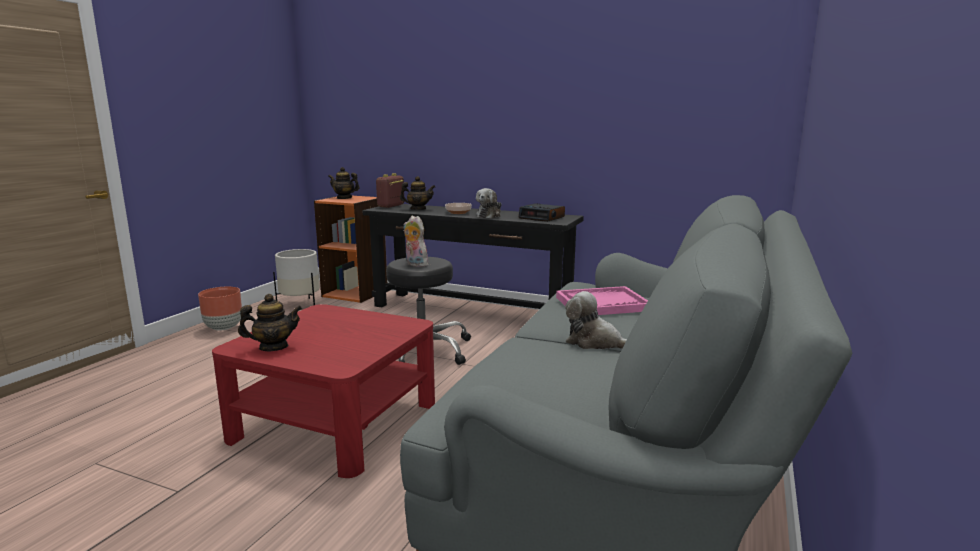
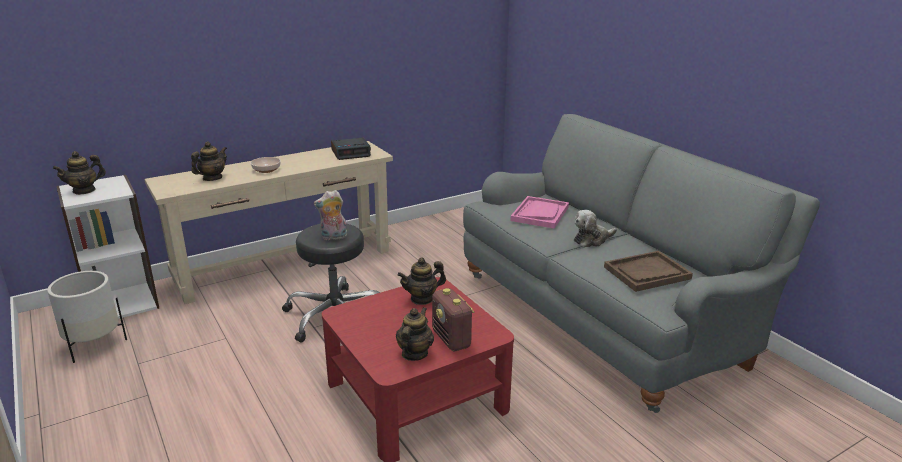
camera: 55 degrees left, 10 degrees up
brown planter [198,287,242,330] -> none
orange bookcase [314,196,387,303] -> white bookcase [57,175,159,319]
black console table [363,204,584,309] -> beige console table [144,141,393,304]
radio [376,173,404,208] -> radio moved to [432,288,474,351]
plush toy [476,188,502,218] -> none
none -> teapot [397,257,446,305]
none -> brown tray [604,251,693,292]

